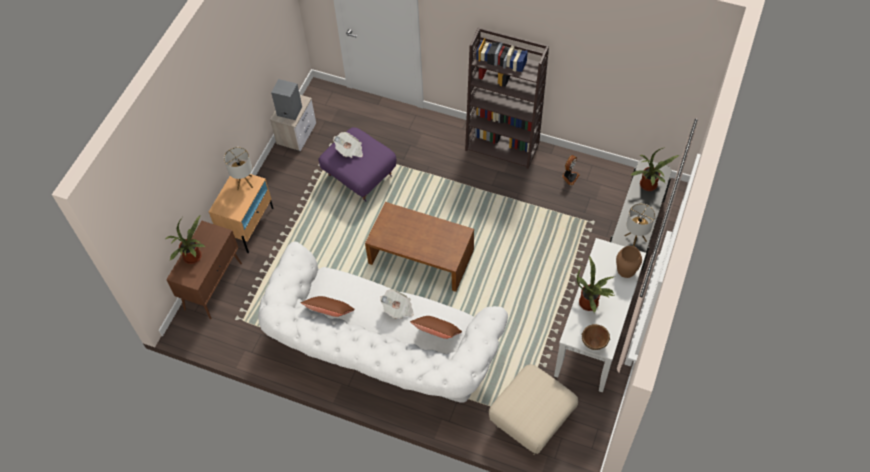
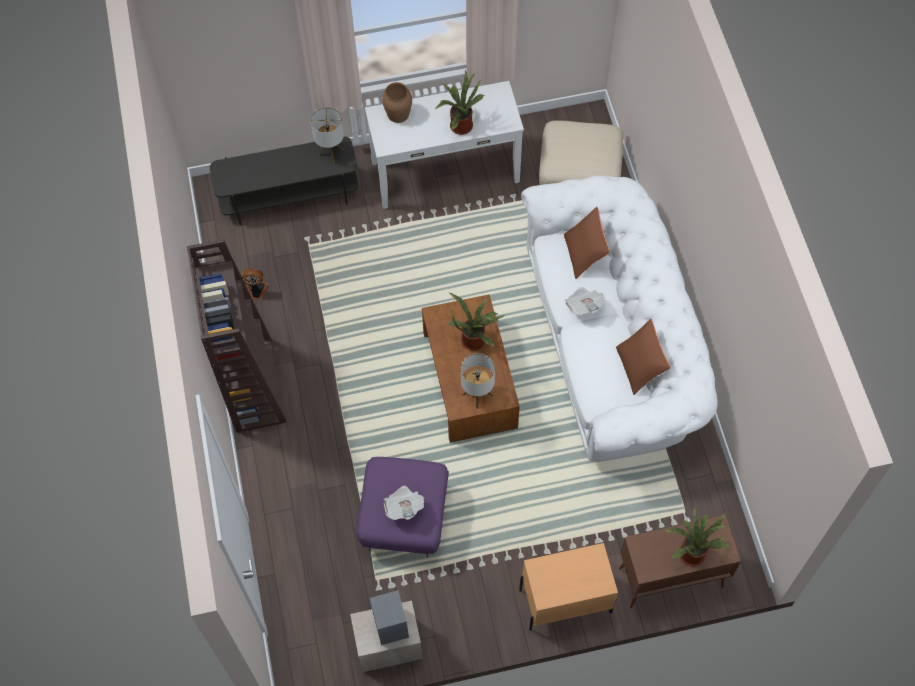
camera: 125 degrees left, 5 degrees up
table lamp [224,147,253,190] -> table lamp moved to [461,353,495,409]
brown bowl [581,324,610,350] -> none
potted plant [631,147,679,191] -> potted plant moved to [447,293,506,351]

